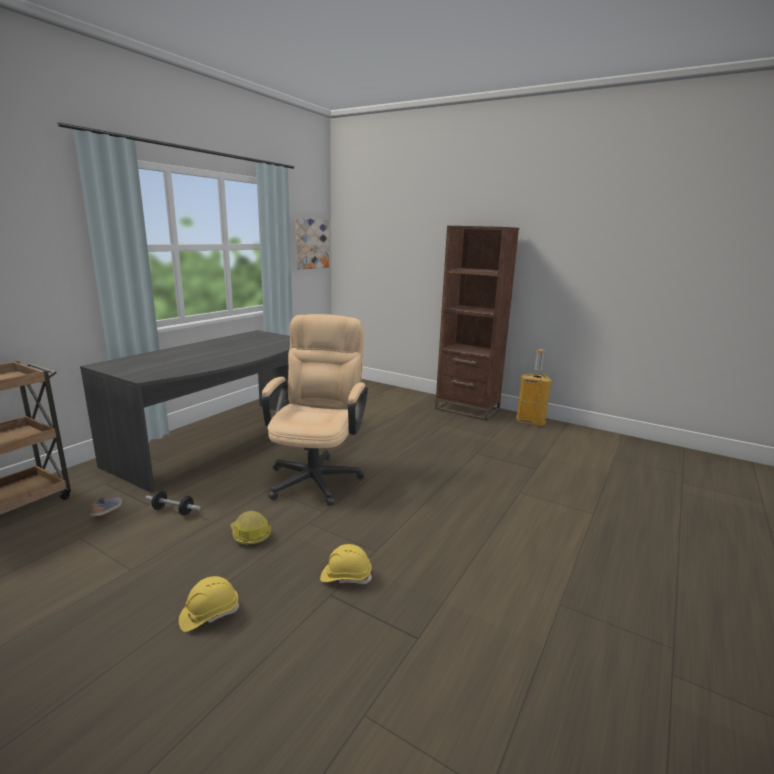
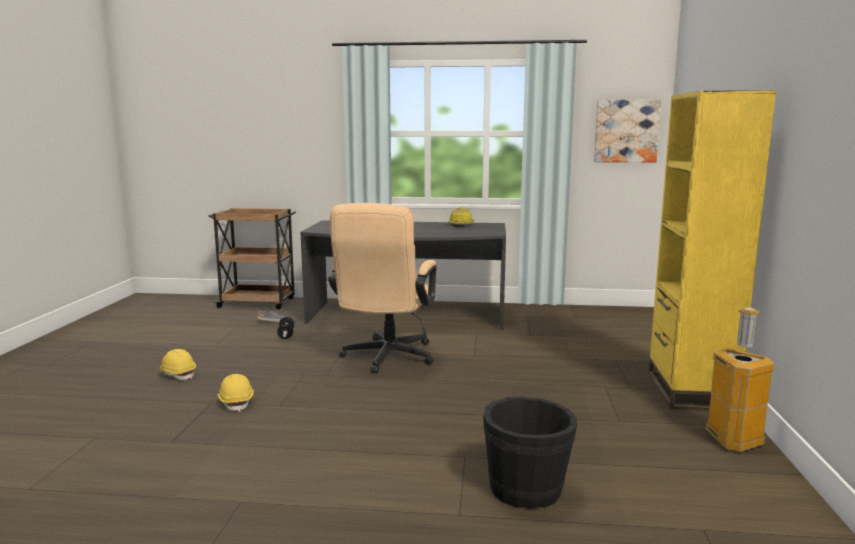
camera: 65 degrees right, 5 degrees down
hard hat [230,511,271,546] -> hard hat moved to [448,207,475,227]
beige office chair [261,314,368,506] -> beige office chair turned 120 degrees clockwise [328,203,436,374]
brown bookcase [435,226,519,421] -> yellow bookcase [648,90,777,411]
none -> black bucket [483,396,577,508]

